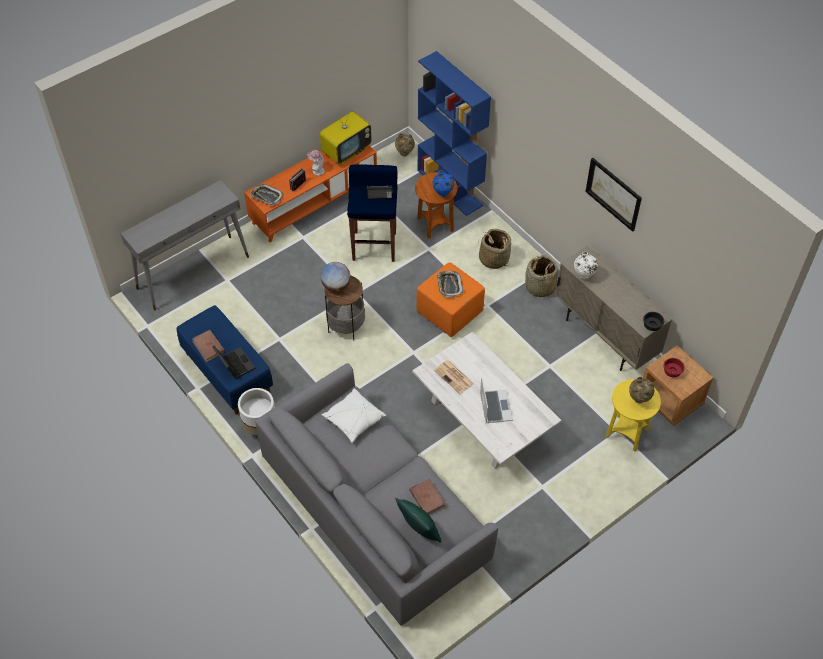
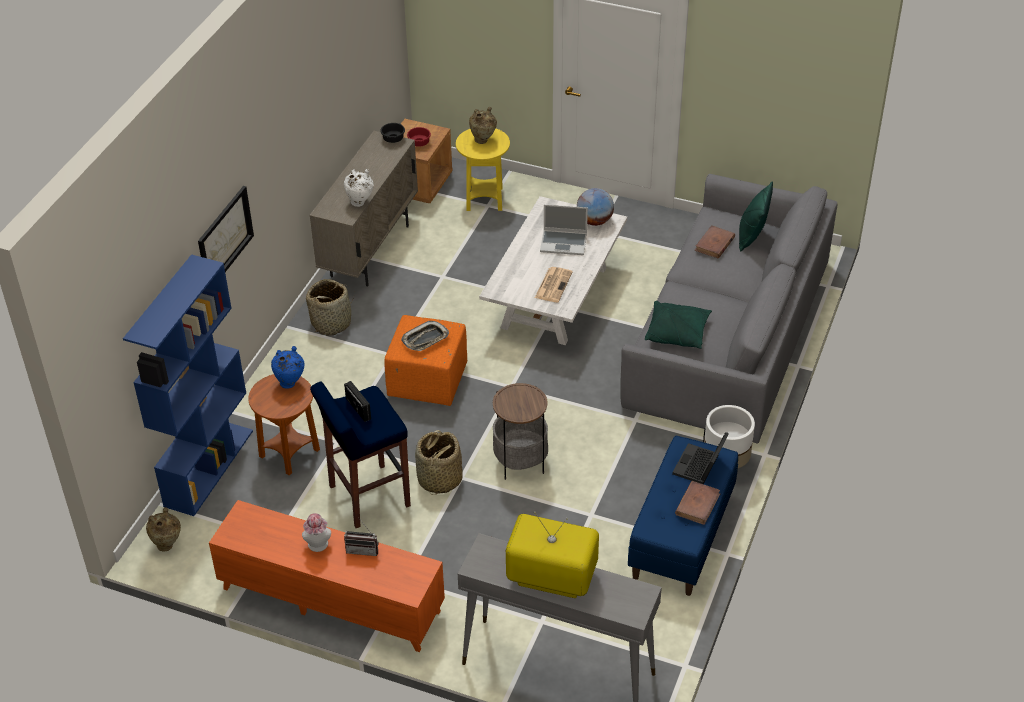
camera: 120 degrees left, 10 degrees down
tray [250,184,283,205] -> none
television [320,107,372,165] -> television moved to [506,511,599,598]
globe [320,262,351,292] -> globe moved to [577,188,614,226]
white pillow [322,389,387,443] -> green pillow [645,301,712,349]
basket [478,229,511,269] -> basket moved to [415,430,463,495]
laptop [480,377,513,423] -> laptop turned 135 degrees counterclockwise [540,204,588,255]
picture [585,158,642,232] -> picture moved to [198,186,254,272]

